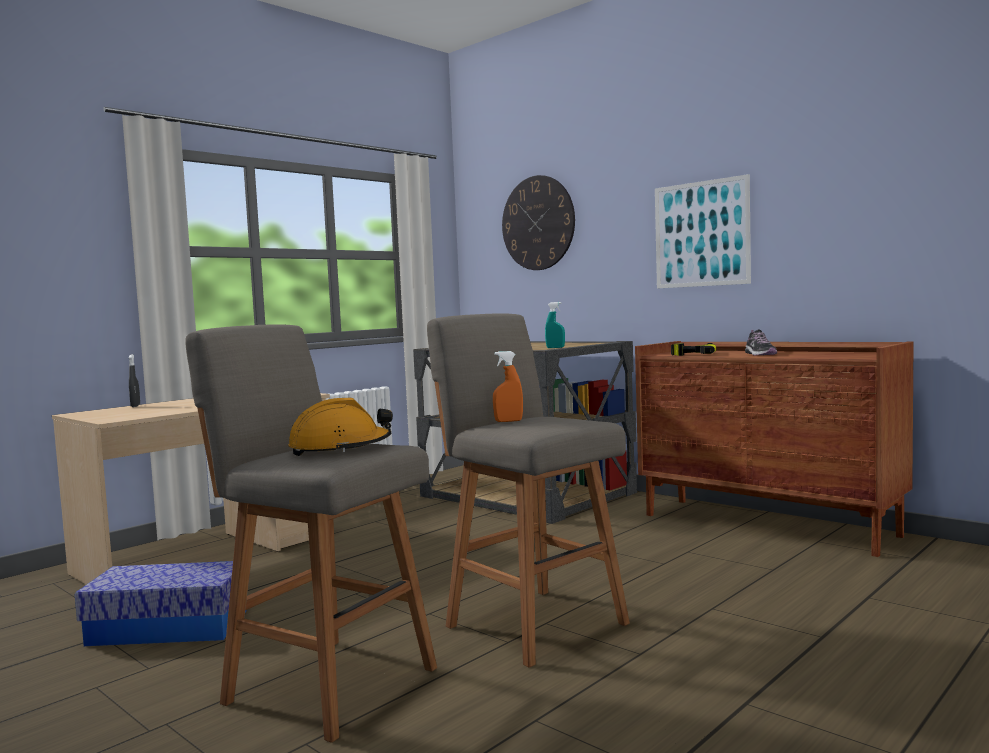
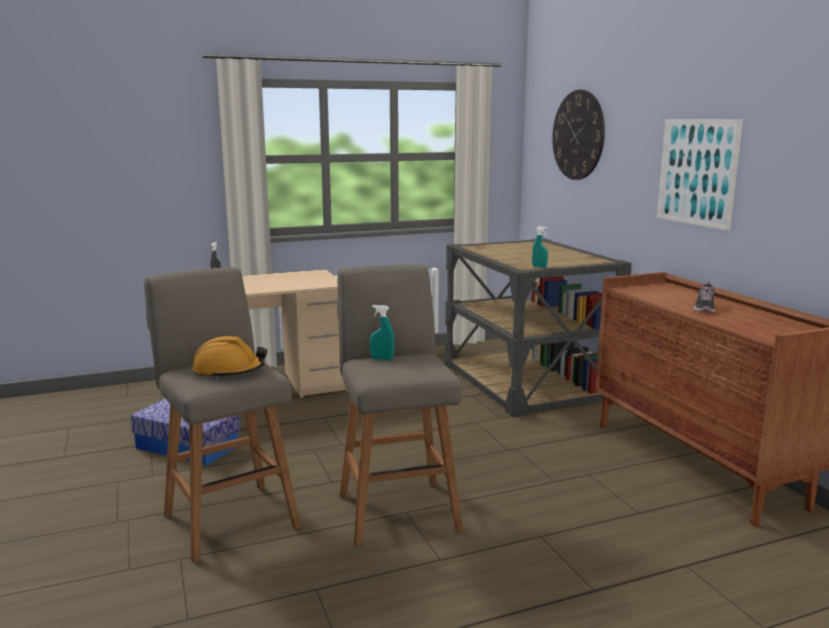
camera: 25 degrees right, 10 degrees up
orange spray bottle [493,351,523,422] -> turquoise spray bottle [370,305,394,360]
power drill [671,343,716,356] -> none

